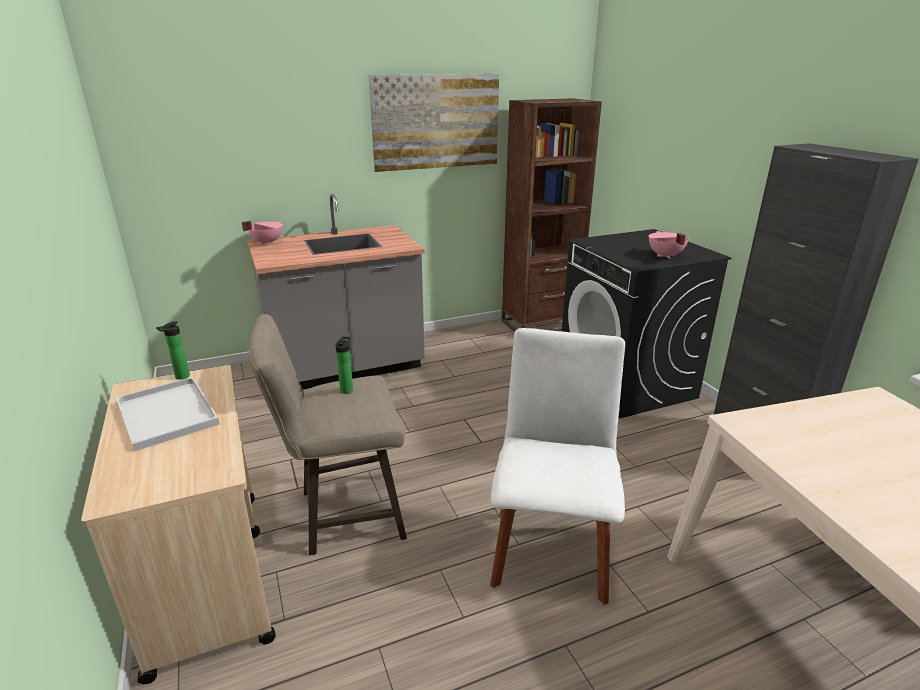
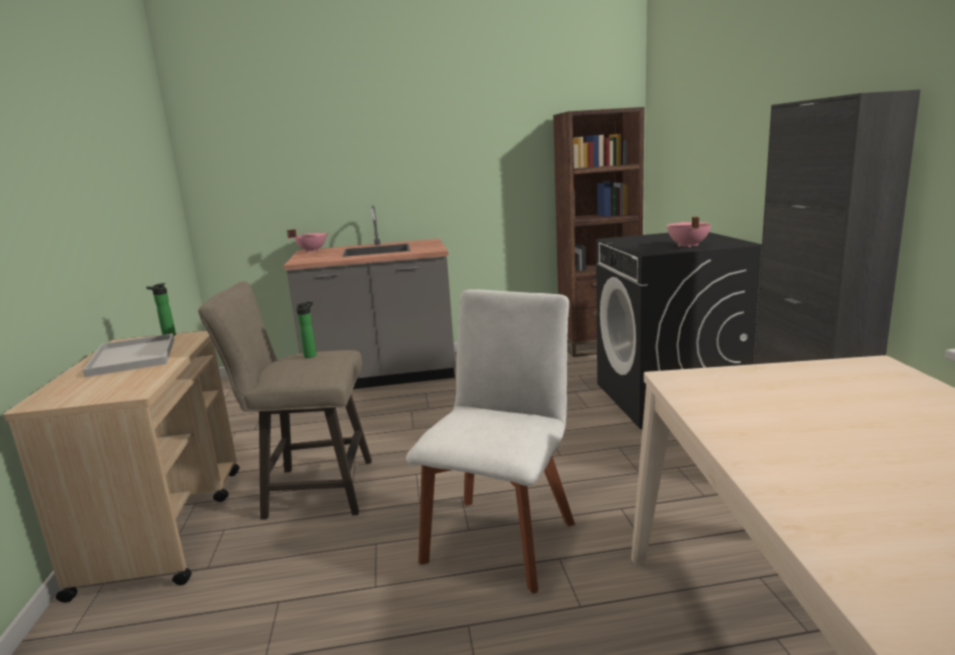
camera: 15 degrees right, 10 degrees down
picture [369,74,499,172] -> none

